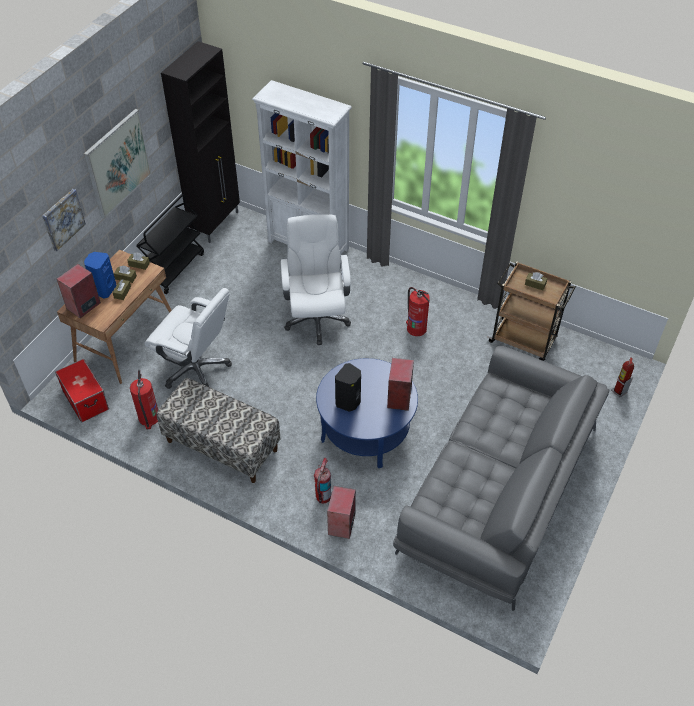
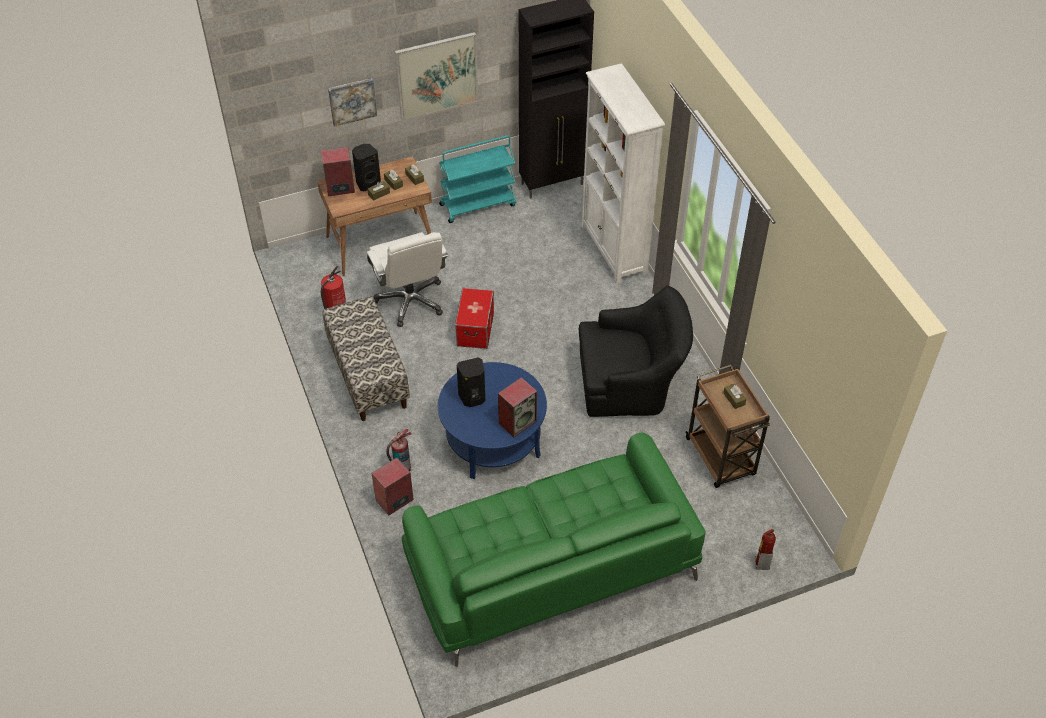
camera: 40 degrees right, 0 degrees up
storage box [55,359,109,423] -> storage box moved to [455,288,494,349]
blue speaker [84,252,117,299] -> black speaker [352,144,381,192]
black cart [136,194,204,294] -> turquoise cart [439,135,516,223]
white office chair [281,214,351,345] -> none
grey sofa [393,346,609,611] -> green sofa [402,433,706,667]
fire extinguisher [406,287,430,336] -> black armchair [579,286,693,417]

